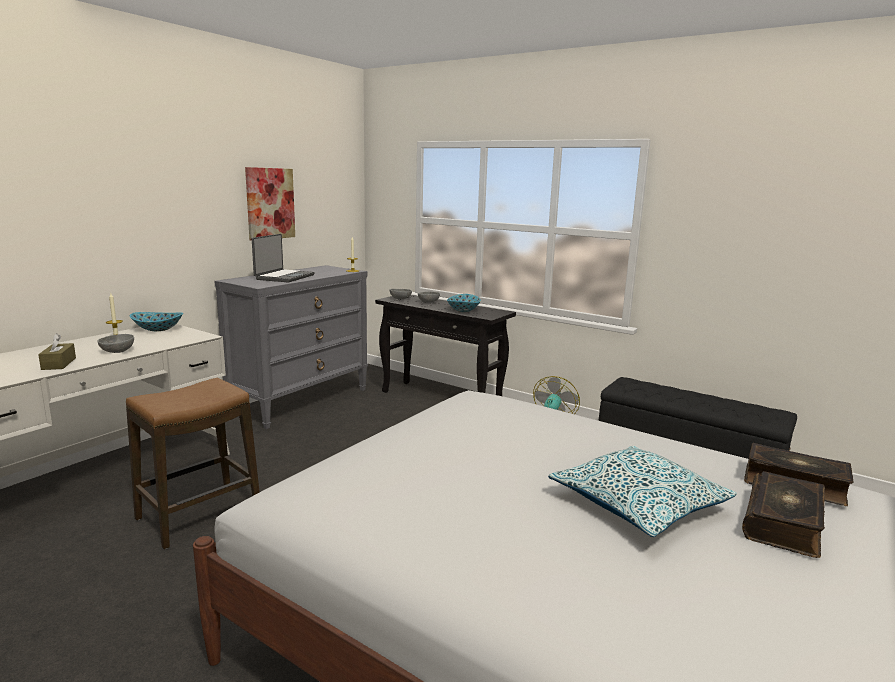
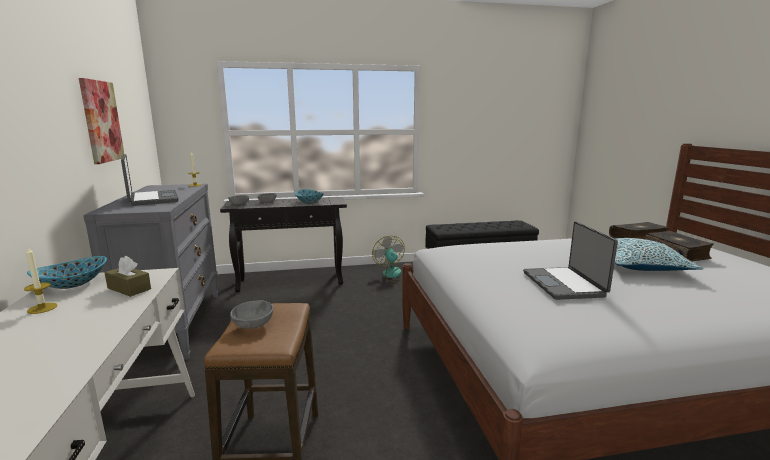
camera: 45 degrees left, 0 degrees up
brown tissue box [38,333,76,370] -> brown tissue box moved to [105,256,151,297]
grey bowl [98,334,134,353] -> grey bowl moved to [230,300,274,329]
none -> laptop [523,221,618,300]

